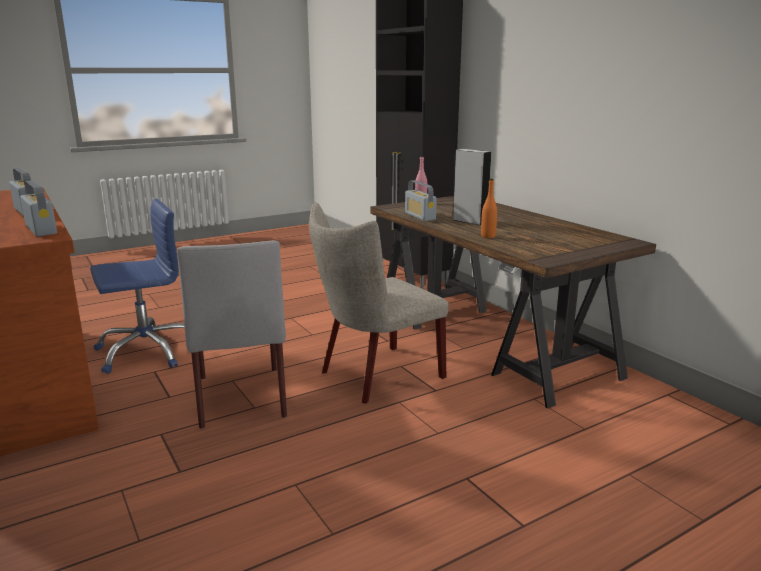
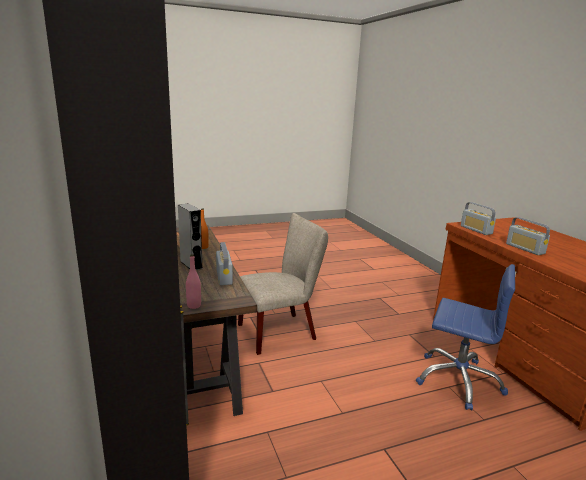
camera: 170 degrees left, 0 degrees up
blue office chair [90,199,185,374] -> blue office chair turned 135 degrees counterclockwise [416,264,515,410]
grey chair [177,241,287,429] -> none

